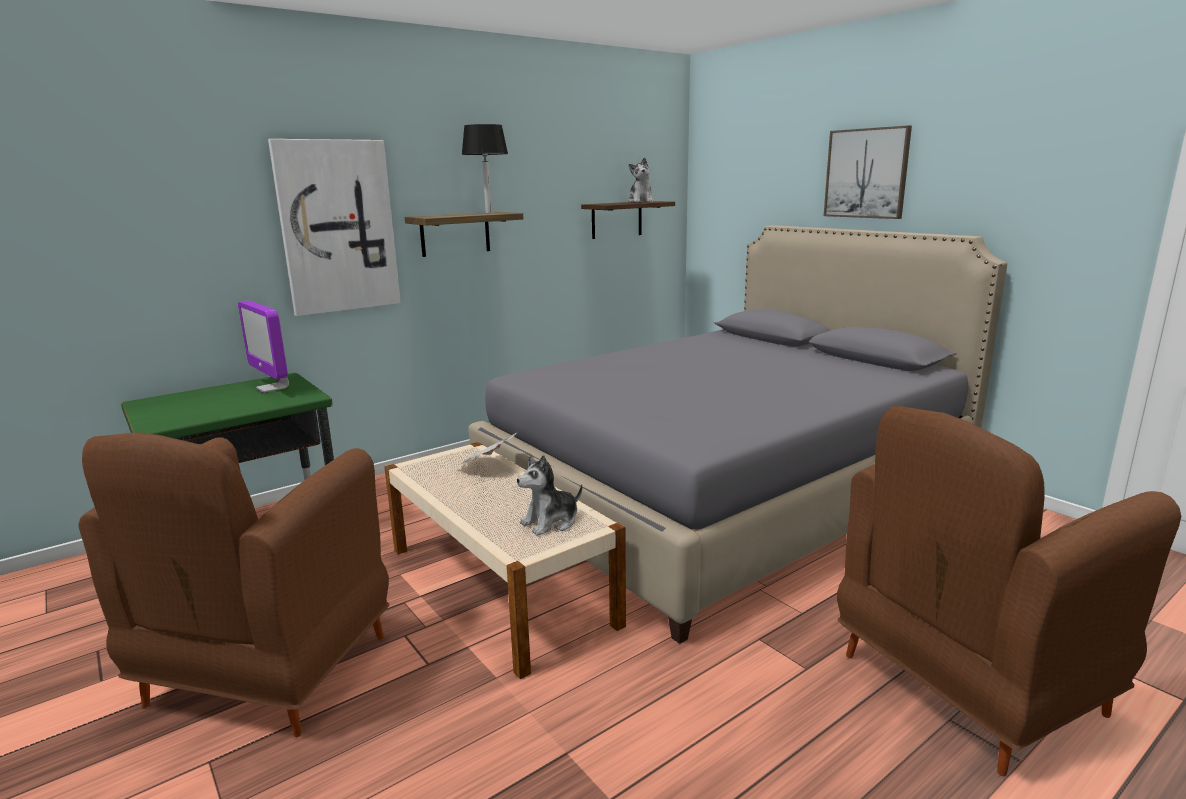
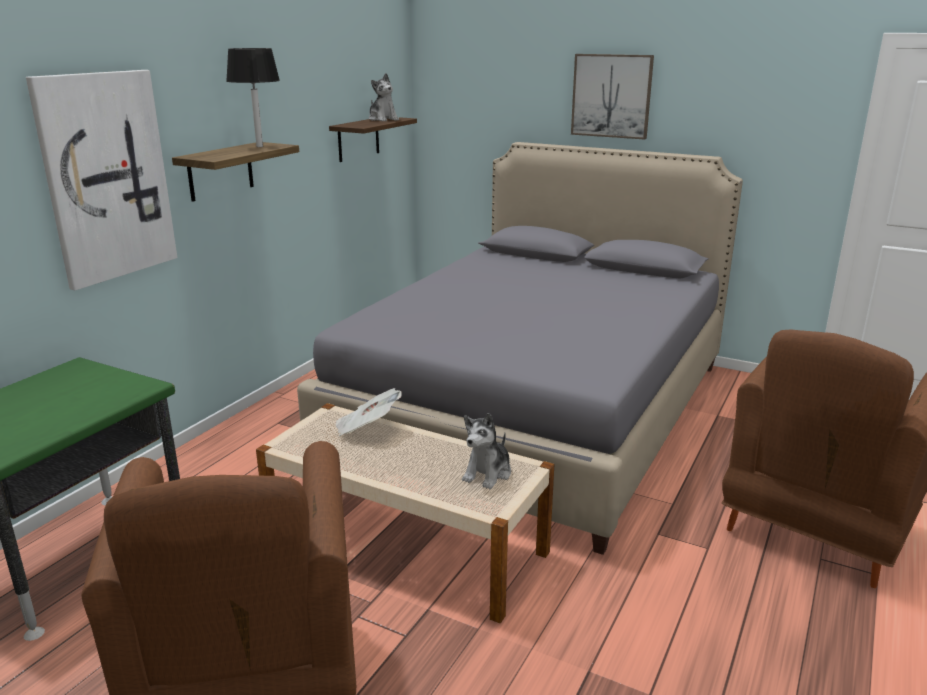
camera: 25 degrees left, 5 degrees up
monitor [238,300,289,393] -> none

